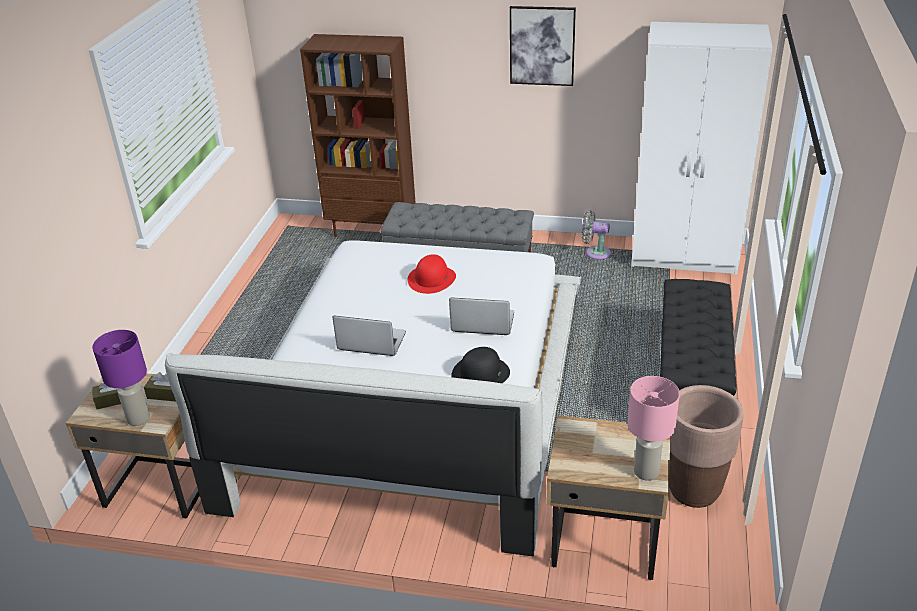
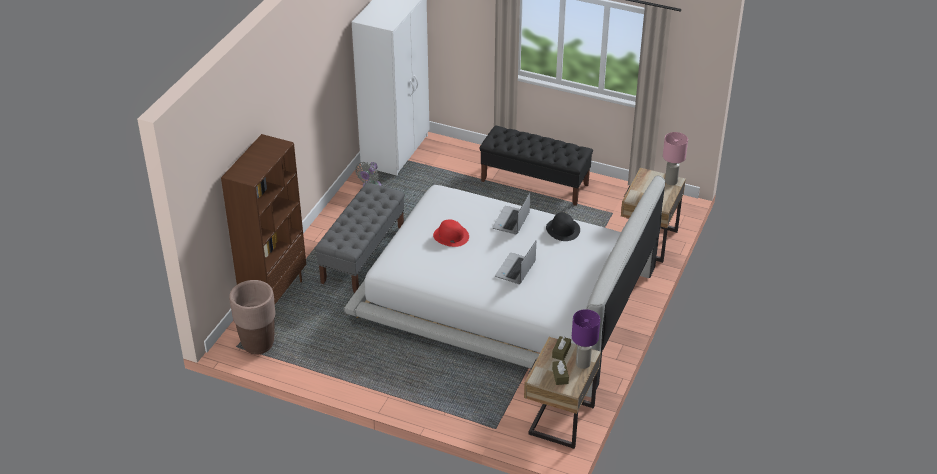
camera: 80 degrees left, 5 degrees up
picture [510,6,576,86] -> none
brown planter [669,385,743,508] -> brown planter moved to [229,280,275,355]

